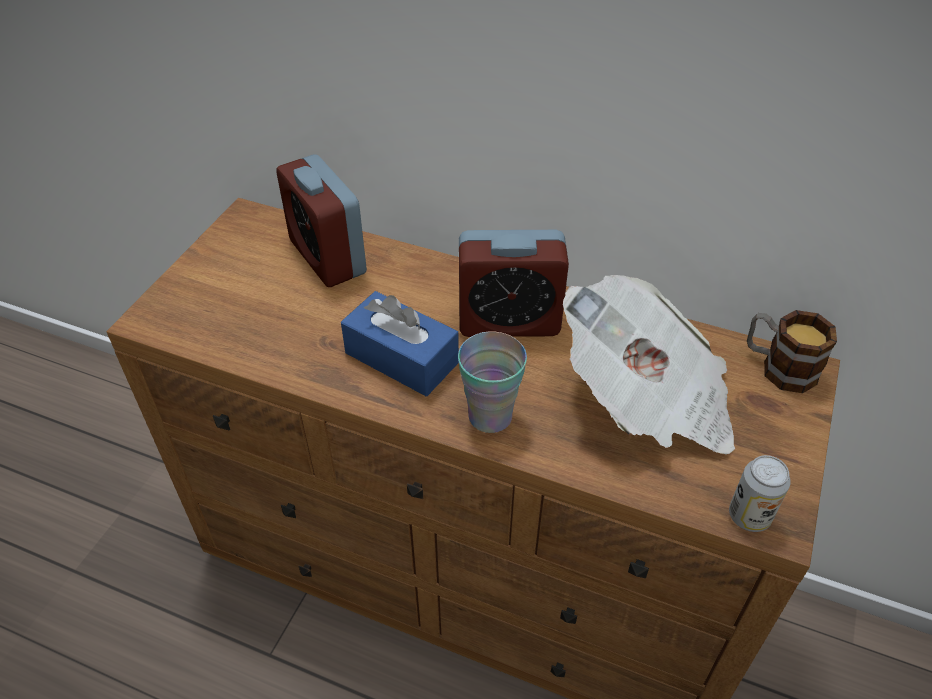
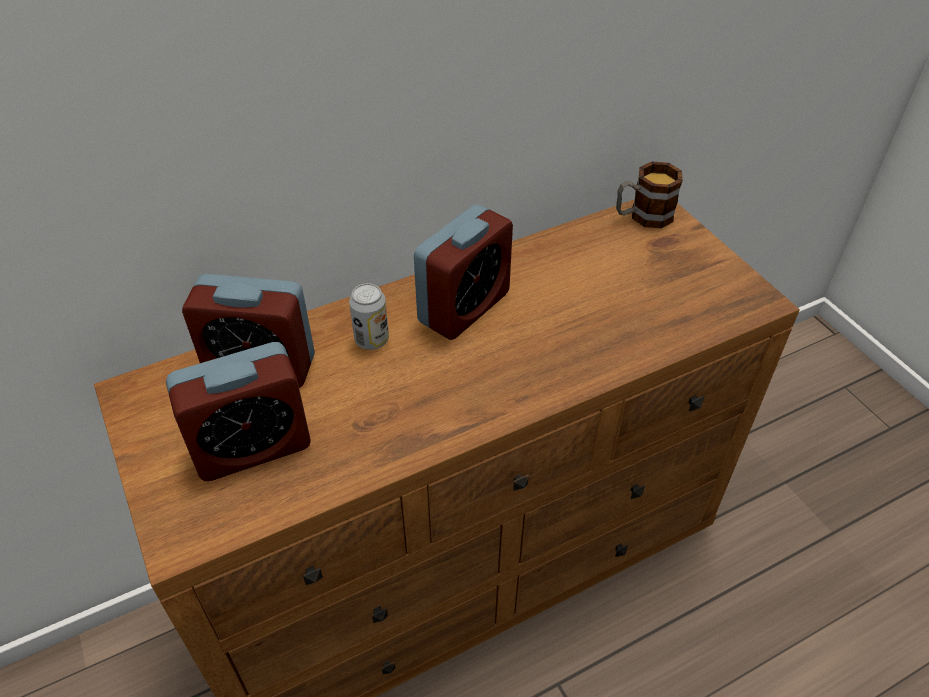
camera: 50 degrees left, 0 degrees up
blue tissue box [341,291,459,396] -> none
cup [458,332,527,433] -> none
newspaper [563,275,735,454] -> none
can [729,455,791,532] -> can moved to [349,283,389,350]
none -> alarm clock [166,342,311,481]

